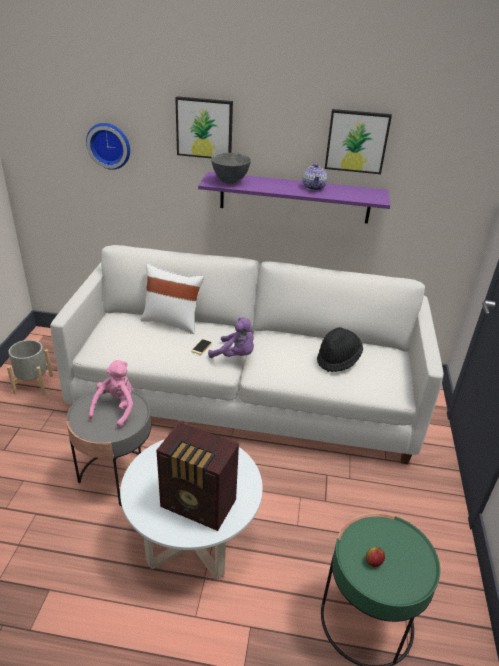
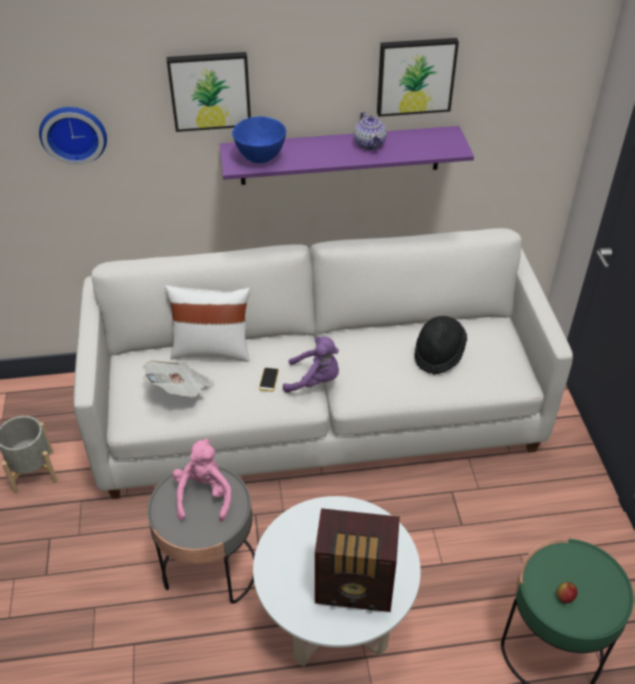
camera: 15 degrees left, 10 degrees up
grey bowl [211,153,251,184] -> blue bowl [232,116,286,163]
none -> newspaper [143,360,214,398]

